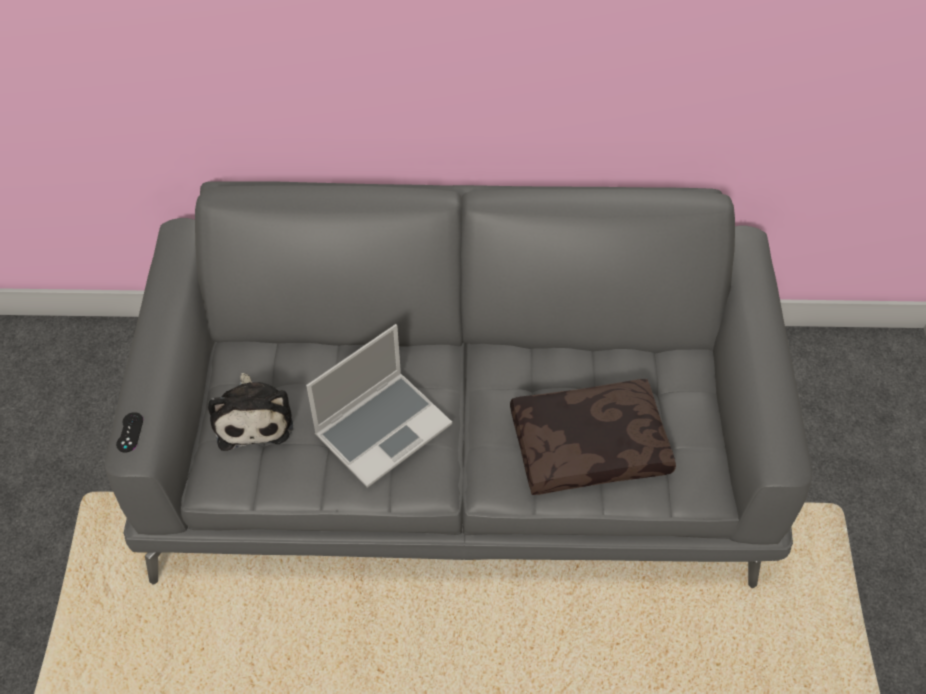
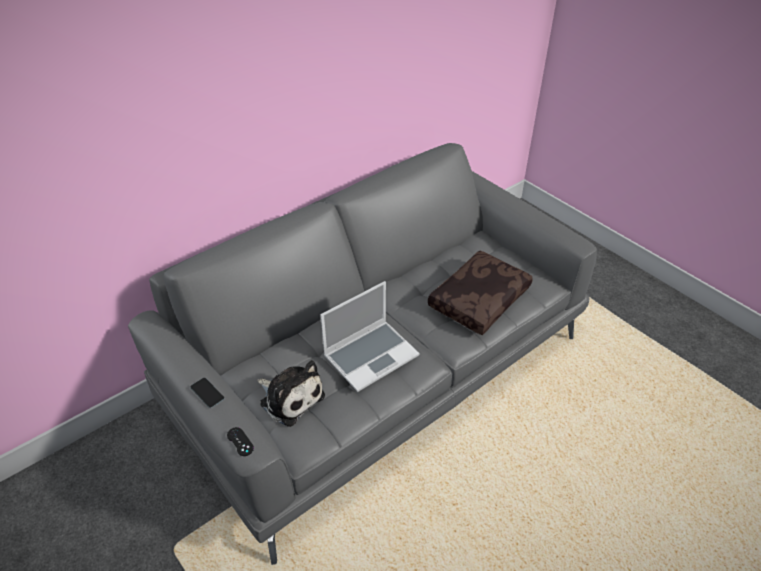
camera: 40 degrees left, 10 degrees down
laptop [306,324,452,488] -> laptop turned 45 degrees clockwise [321,281,420,392]
none -> phone [190,378,225,408]

